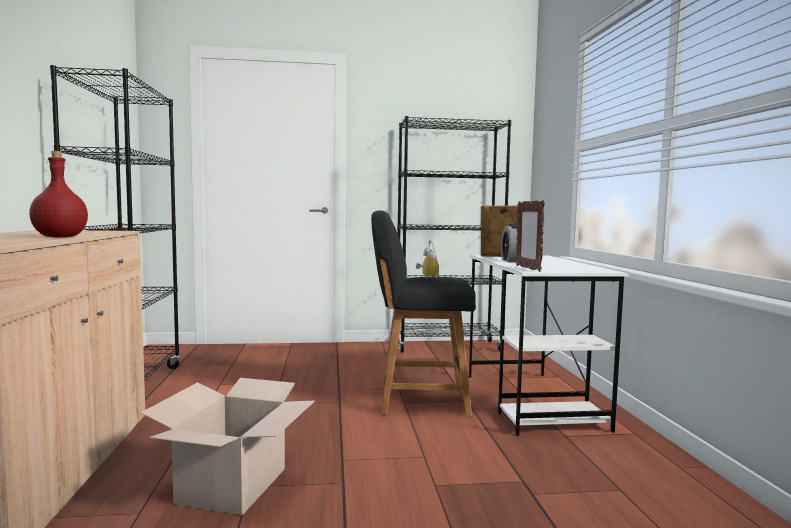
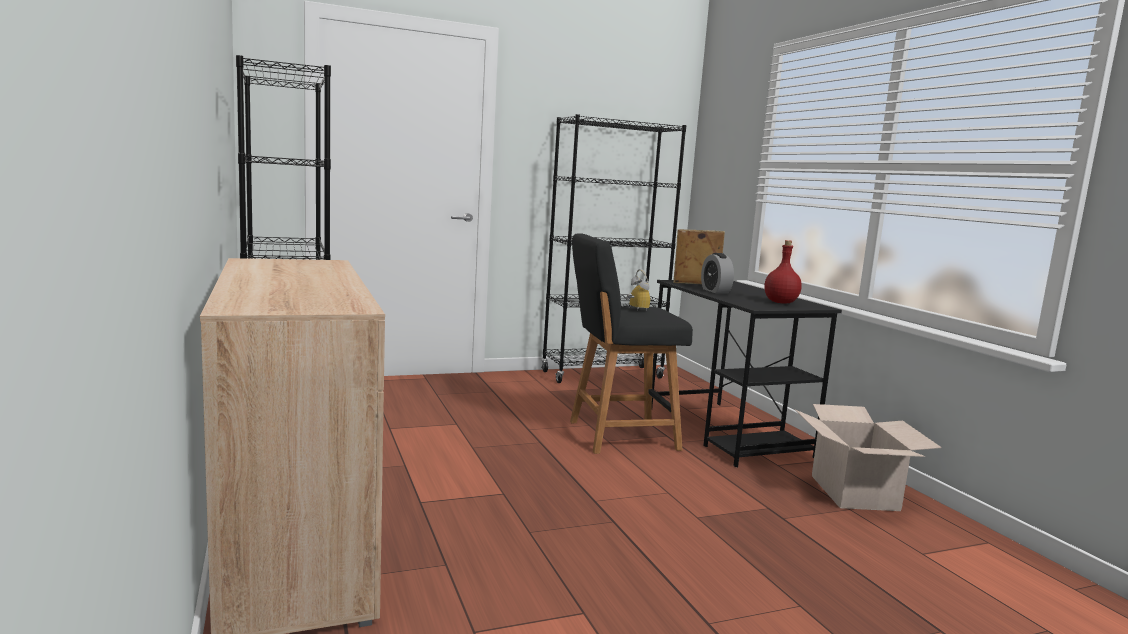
camera: 15 degrees left, 5 degrees up
red bottle [29,151,88,237] -> red bottle moved to [764,240,802,304]
cardboard box [141,378,315,515] -> cardboard box moved to [795,404,942,511]
white desk [469,255,629,436] -> black desk [652,280,842,468]
picture frame [516,200,545,272] -> none

